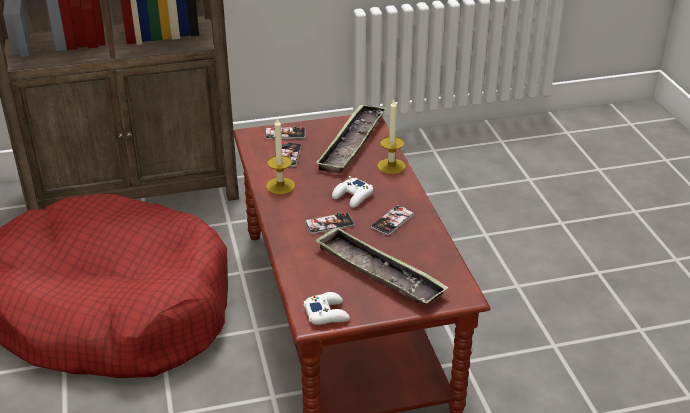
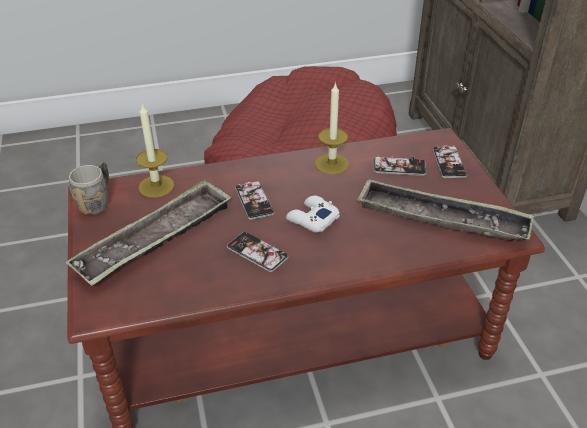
camera: 90 degrees right, 5 degrees up
white game controller [304,292,350,325] -> grey mug [69,161,109,215]
candle [377,100,406,174] -> candle moved to [136,104,174,198]

